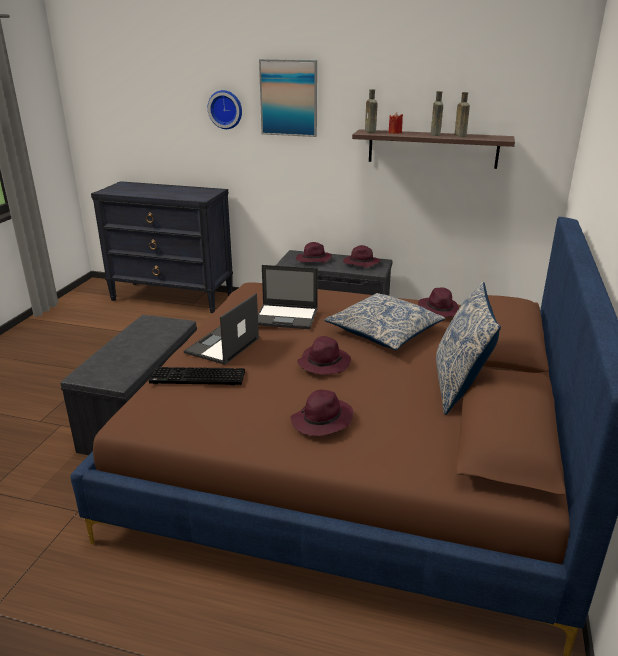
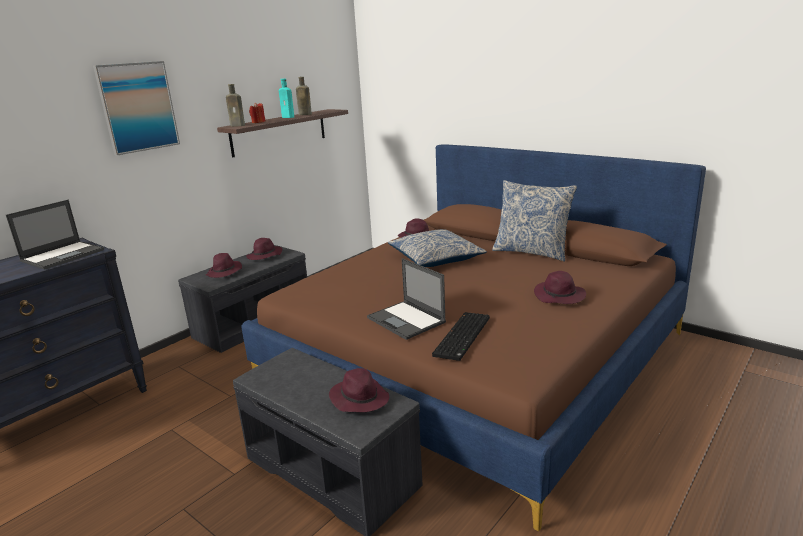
camera: 65 degrees left, 5 degrees down
wall clock [208,90,242,129] -> none
laptop [258,265,318,329] -> laptop moved to [6,200,104,270]
purple hat [297,336,351,375] -> purple hat moved to [329,368,389,412]
brown bottle [430,91,443,136] -> turquoise bottle [279,79,294,118]

